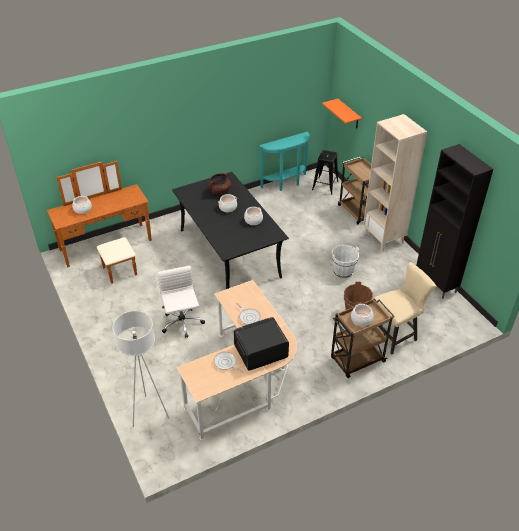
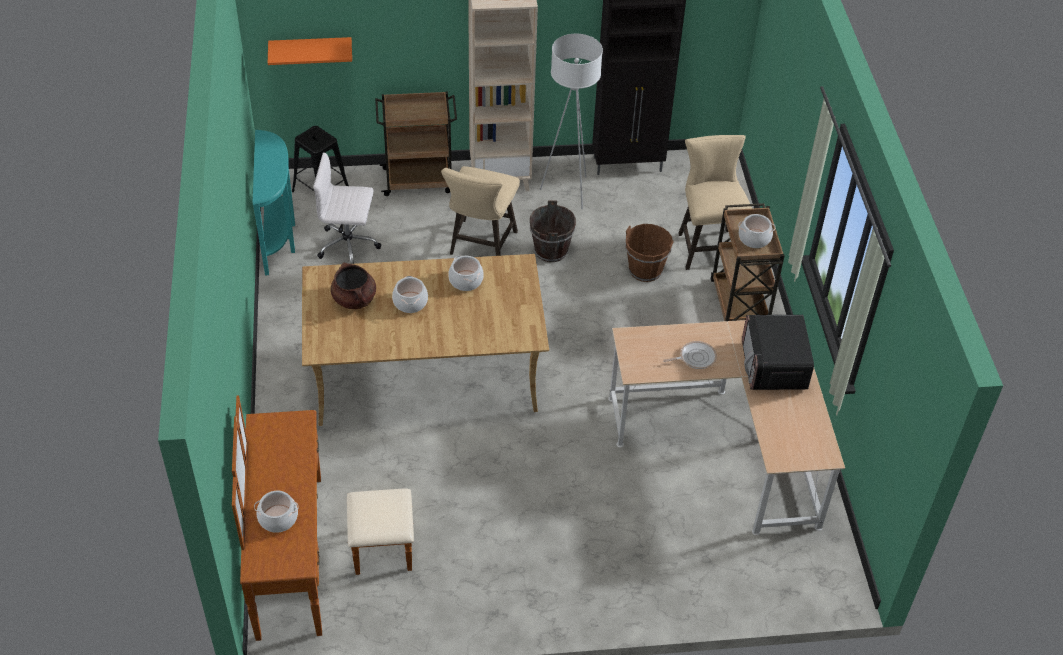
camera: 70 degrees left, 5 degrees up
white floor lamp [113,311,169,427] -> white floor lamp moved to [540,34,603,209]
white office chair [158,266,205,338] -> white office chair moved to [313,152,381,264]
black dining table [172,172,289,289] -> beige dining table [302,254,549,426]
frying pan [213,351,244,373] -> none
white bucket [332,245,359,278] -> brown bucket [530,200,576,262]
none -> beige stool [441,166,520,256]

